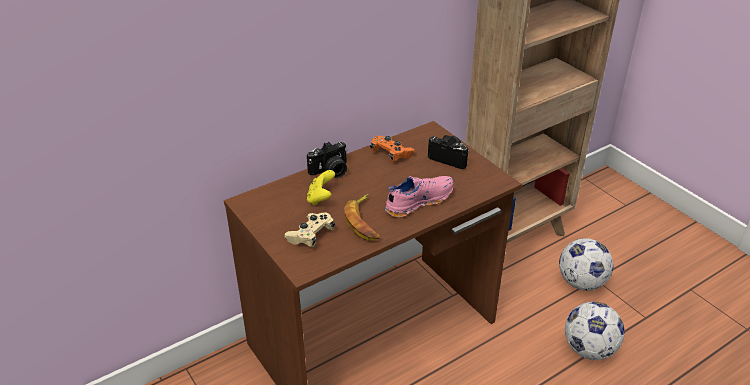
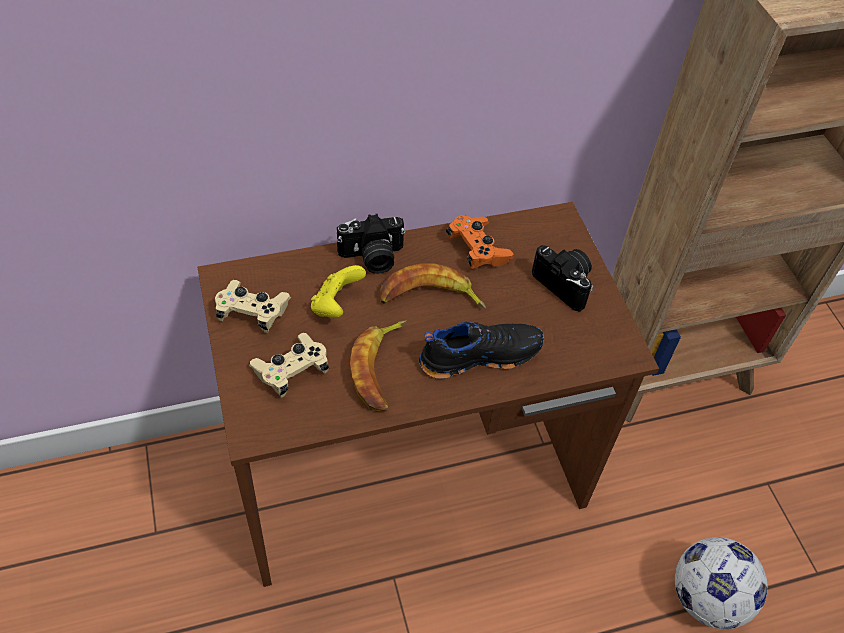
camera: 15 degrees right, 15 degrees up
pink shoe [385,176,454,218] -> black shoe [419,322,544,379]
football [559,238,613,291] -> none
none -> beige game controller [215,280,291,333]
none -> banana [380,264,486,309]

